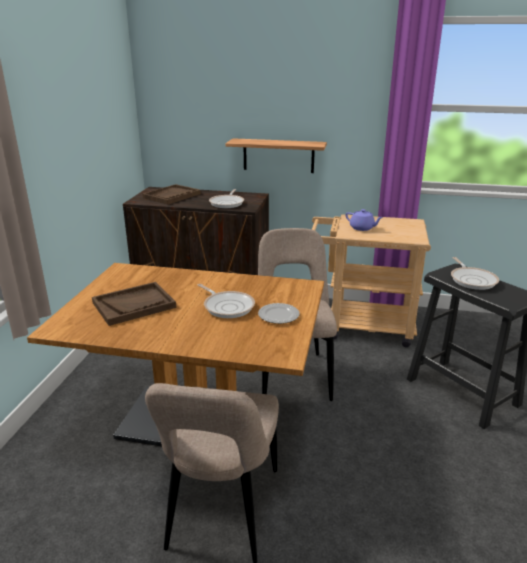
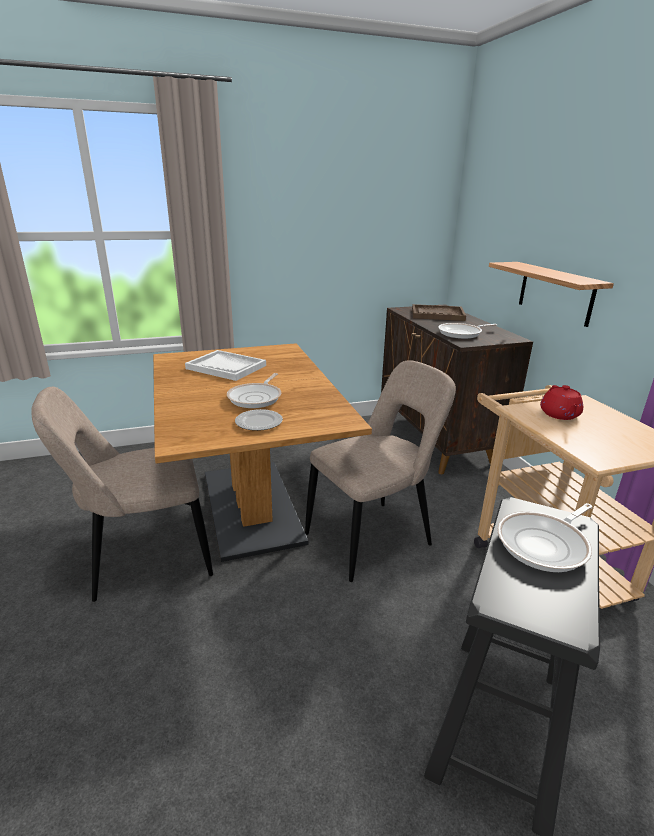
camera: 60 degrees right, 0 degrees up
brown tray [92,282,176,326] -> white tray [185,350,266,381]
purple teapot [345,209,383,231] -> red teapot [540,385,583,420]

